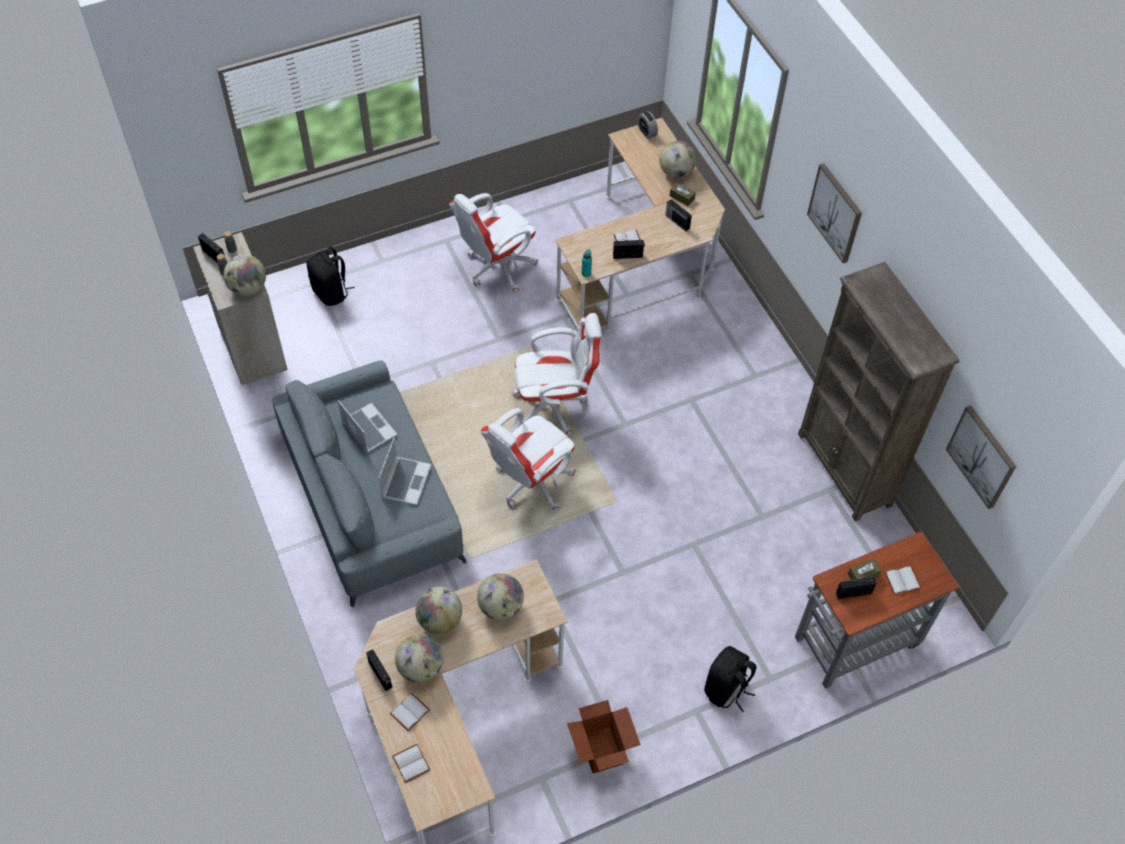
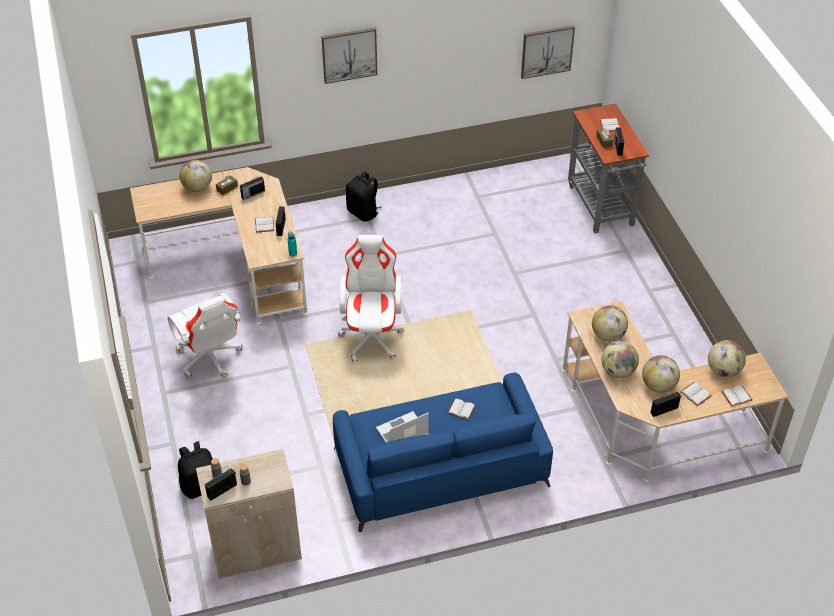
camera: 80 degrees left, 10 degrees down
globe [223,255,266,296] -> globe moved to [708,340,746,377]
grey sofa [272,360,466,607] -> blue sofa [333,373,553,532]
laptop [379,437,431,505] -> white book [448,399,476,420]
white office chair [481,408,576,511] -> none
cardboard box [567,700,641,773] -> none
alarm clock [637,112,658,139] -> none
black backpack [704,646,757,712] -> black backpack moved to [346,171,381,222]
brown bookcase [798,262,960,521] -> none

